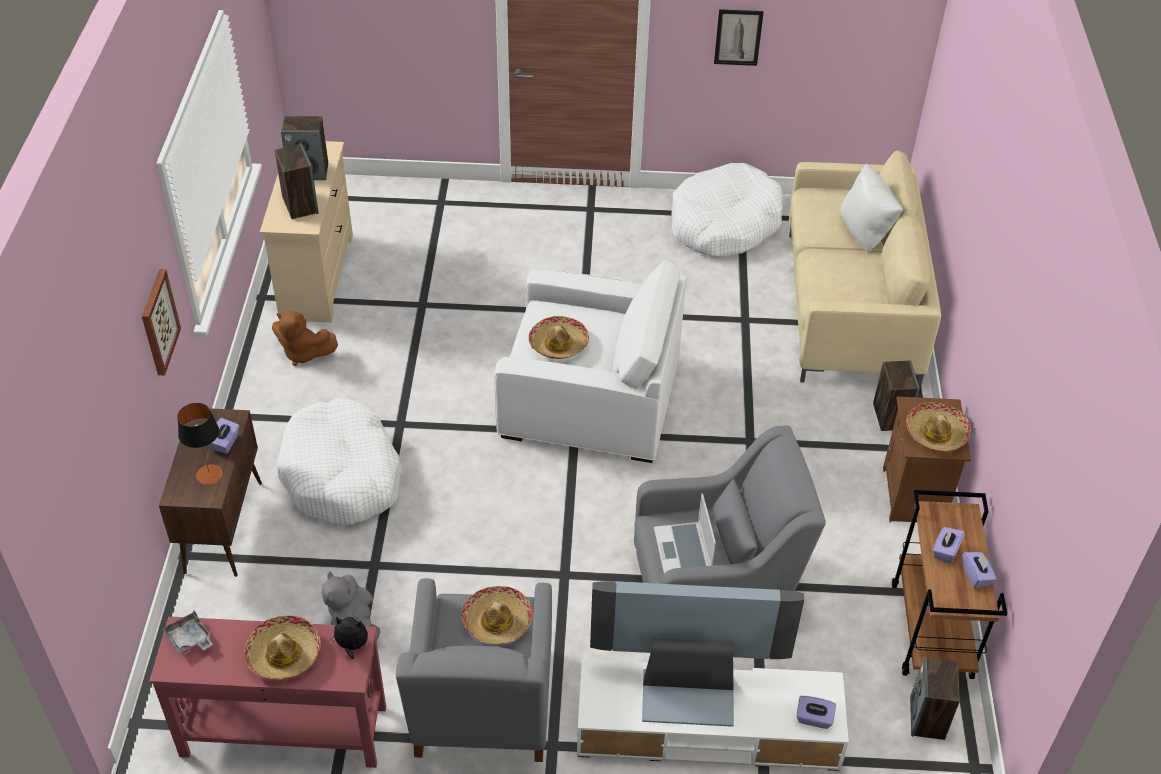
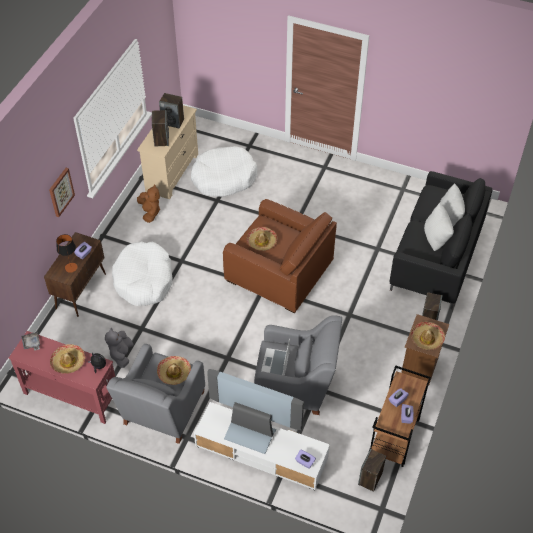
camera: 20 degrees right, 5 degrees up
brown plush toy [272,311,338,366] -> brown plush toy turned 150 degrees counterclockwise [137,184,160,223]
white armchair [494,259,687,463] -> brown armchair [223,199,337,313]
white dog bed [671,163,783,257] -> white dog bed moved to [191,146,257,197]
picture [714,9,764,66] -> none
beige sofa [789,150,941,388] -> black sofa [390,171,493,309]
none -> white pillow [424,203,454,251]

